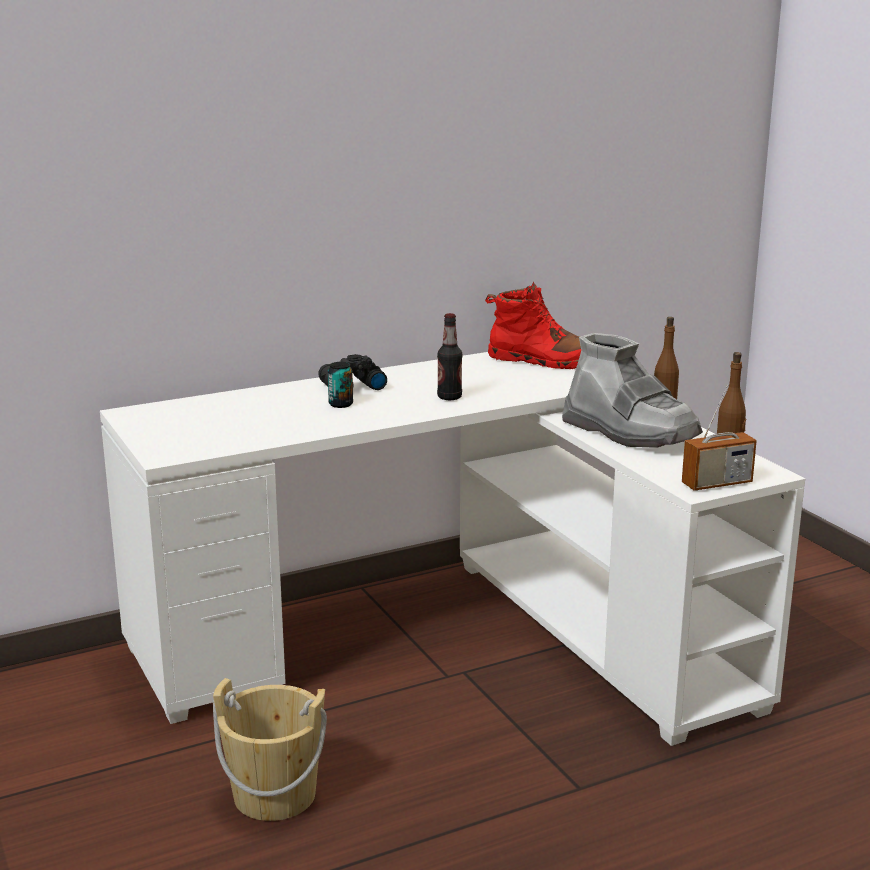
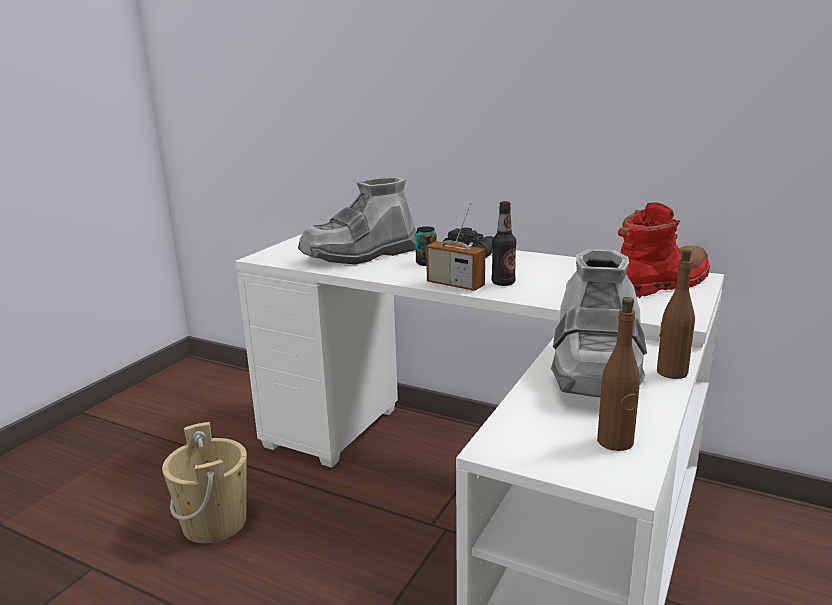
camera: 55 degrees right, 0 degrees up
red boot [485,282,581,369] -> red boot turned 105 degrees counterclockwise [618,202,710,298]
radio [682,385,757,491] -> radio moved to [426,203,485,291]
none -> grey boot [298,177,417,264]

